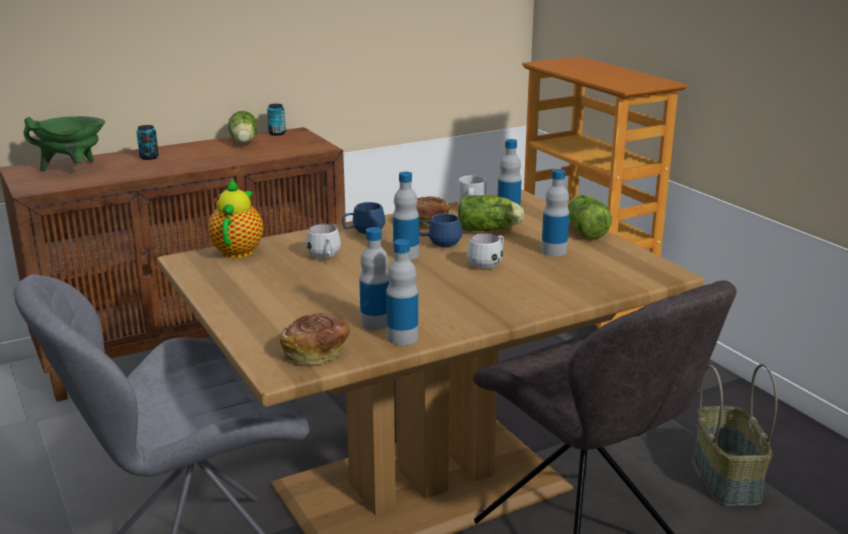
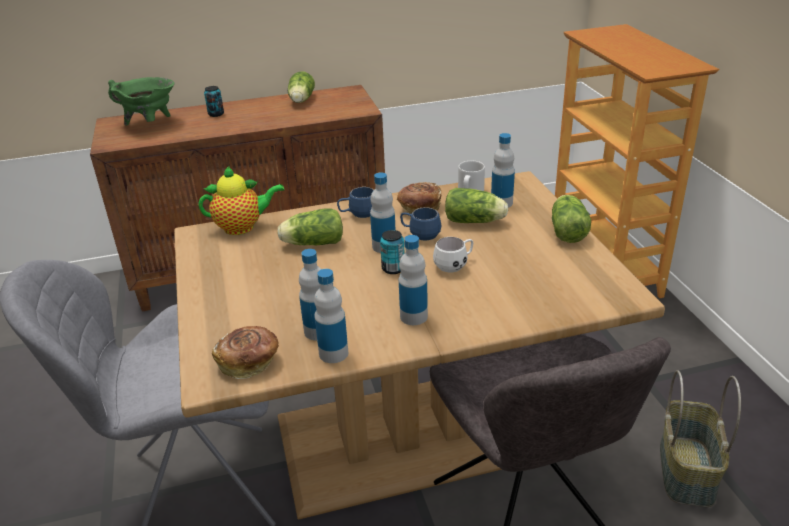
camera: 15 degrees right, 10 degrees up
teapot [208,178,263,259] -> teapot turned 60 degrees clockwise [198,166,284,235]
can [267,104,286,136] -> can moved to [380,230,405,274]
white mug [306,224,341,259] -> lettuce [277,208,343,245]
bottle [541,169,569,256] -> bottle moved to [399,235,428,325]

